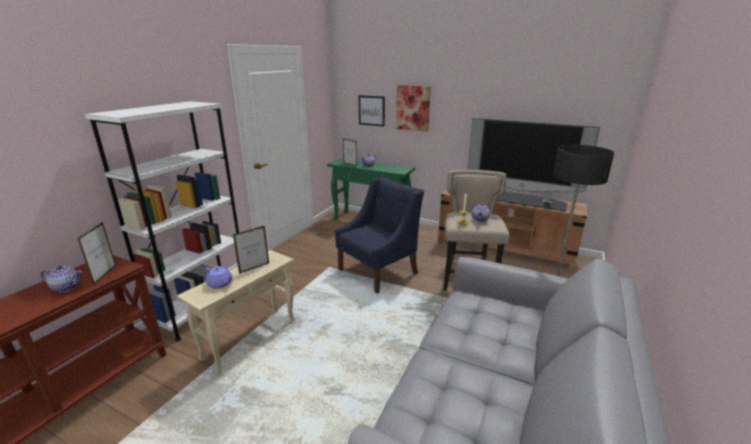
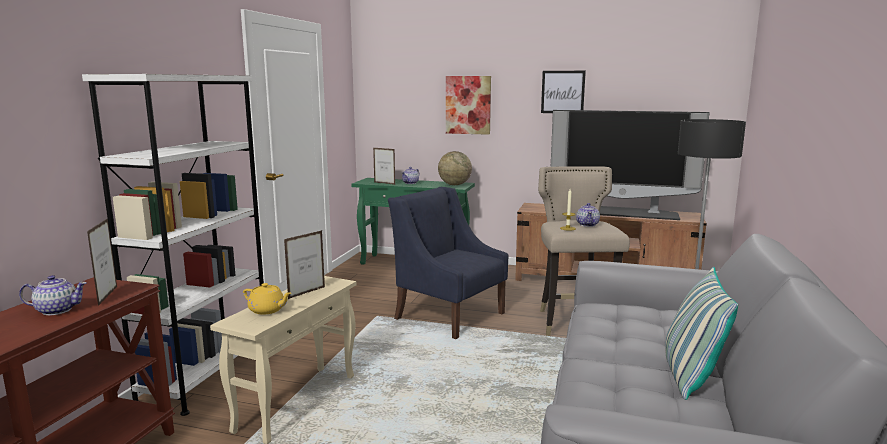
camera: 10 degrees left, 10 degrees down
purple teapot [205,266,232,288] -> yellow teapot [243,283,291,315]
blue armchair [335,177,424,293] -> blue armchair turned 90 degrees counterclockwise [388,187,508,339]
picture [359,95,385,127] -> picture moved to [541,71,586,113]
none -> globe [438,151,472,185]
none -> pillow [665,267,738,400]

